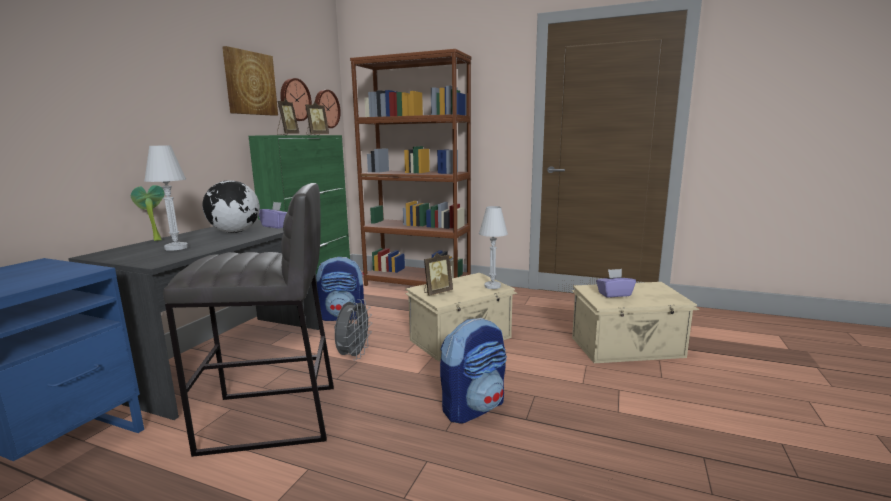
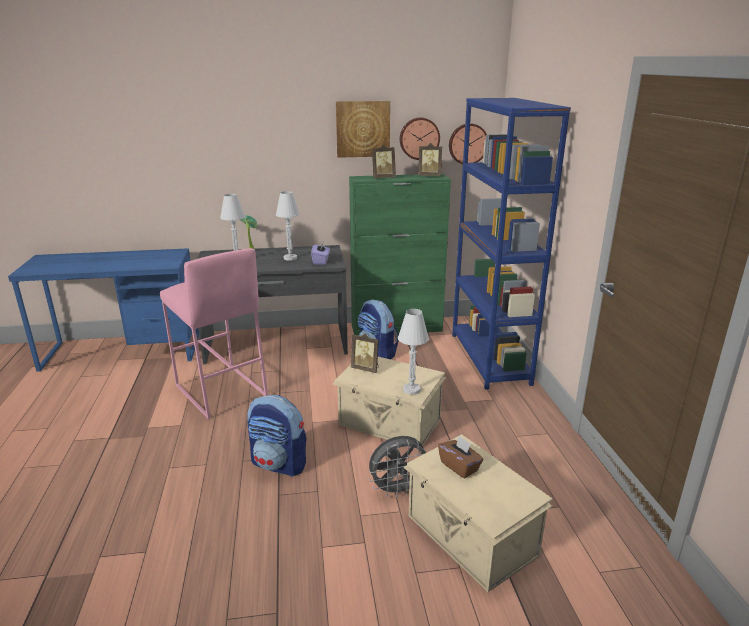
camera: 60 degrees right, 10 degrees up
grey stool [163,183,334,457] -> pink stool [160,248,268,420]
globe [202,180,260,233] -> white table lamp [276,191,300,261]
grey fan [334,299,373,360] -> grey fan moved to [369,436,430,497]
brown bookcase [350,49,472,286] -> blue bookcase [452,98,571,390]
purple tissue box [596,269,636,298] -> brown tissue box [438,436,484,478]

